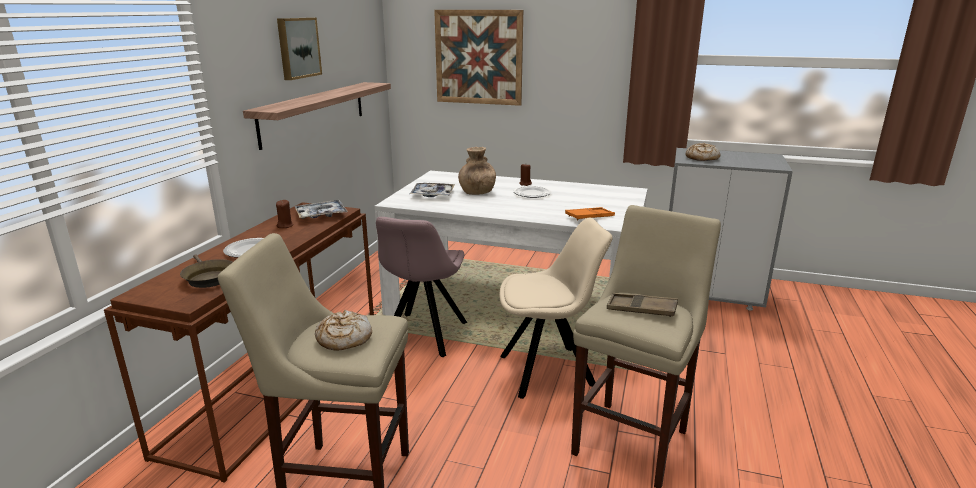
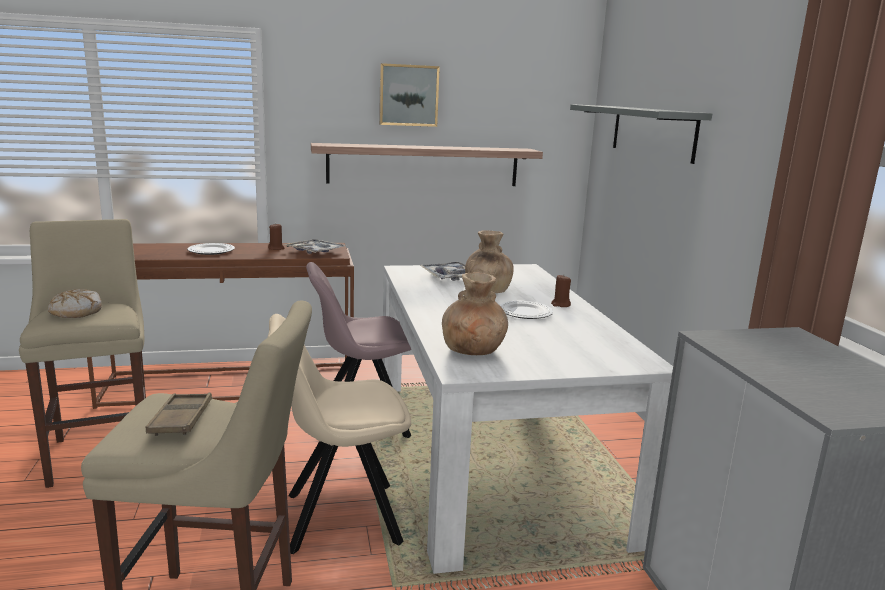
camera: 60 degrees right, 5 degrees down
brown frying pan [180,254,233,288] -> none
picture [434,10,523,106] -> grey shelf [570,104,712,164]
beige chair [499,218,613,399] -> beige chair turned 120 degrees clockwise [267,314,411,554]
orange tray [565,207,615,220] -> brown vase [442,273,508,355]
bread [685,143,720,161] -> none

